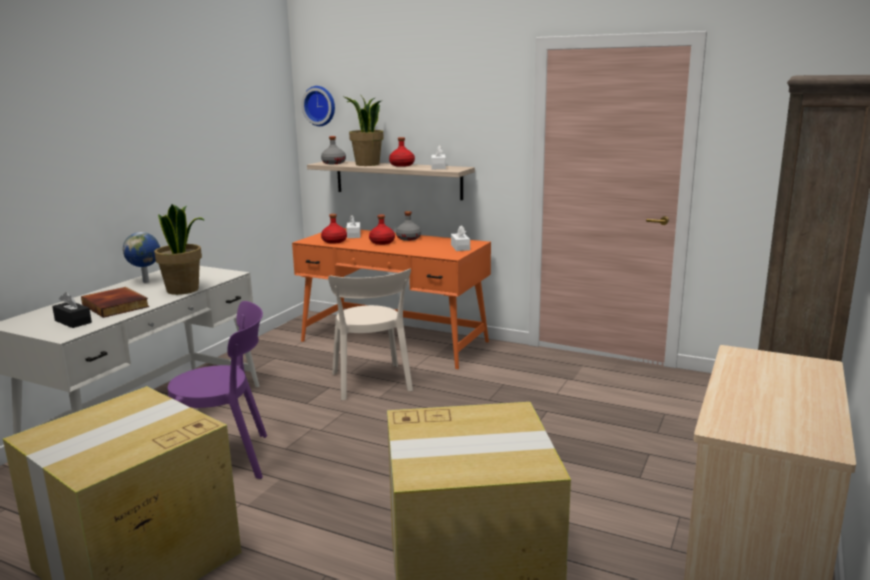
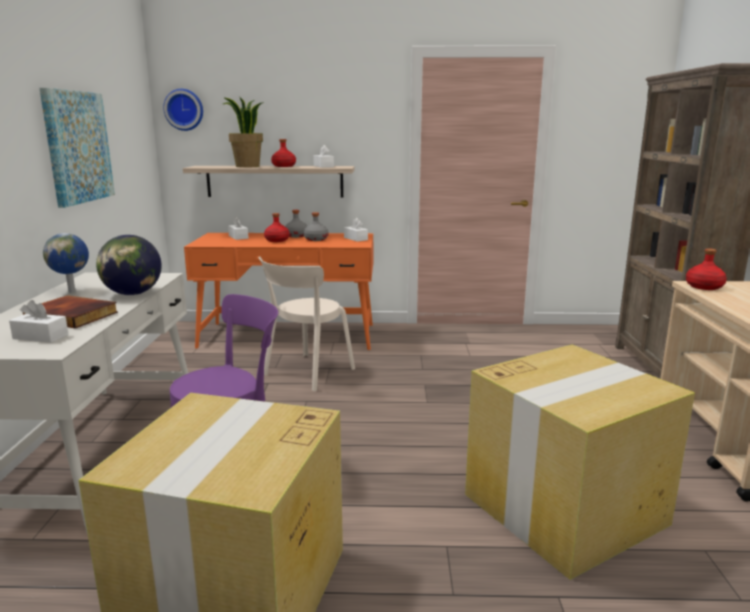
camera: 25 degrees left, 0 degrees up
black tissue box [52,292,92,328] -> white tissue box [9,300,69,343]
potted plant [154,204,205,295] -> globe [96,235,162,295]
grey bottle [321,136,346,164] -> grey bottle moved to [303,212,329,241]
red bottle [321,214,347,244] -> red bottle moved to [686,248,727,290]
beige chair [328,268,413,401] -> beige chair turned 75 degrees clockwise [258,256,355,392]
none -> picture [39,88,115,208]

